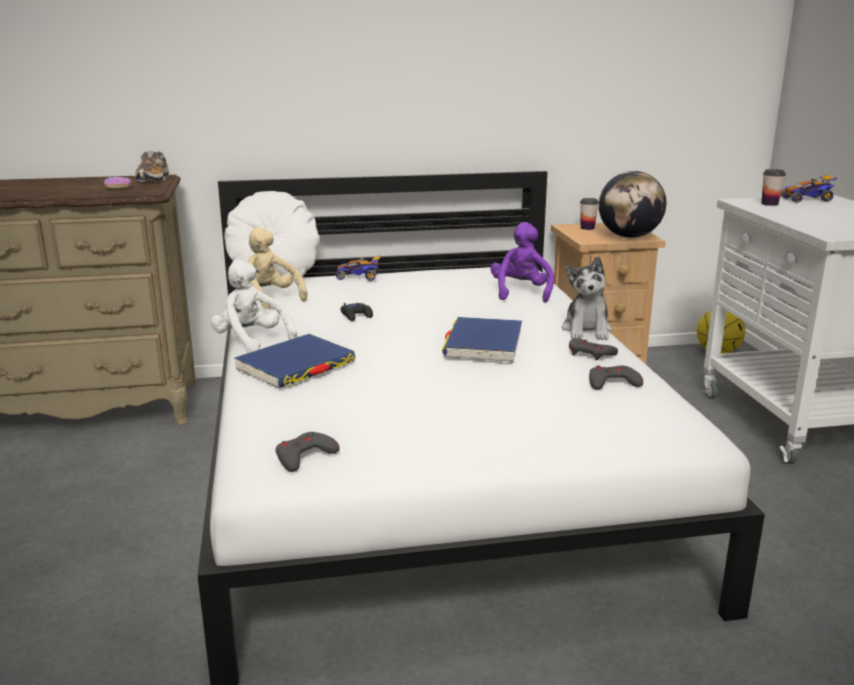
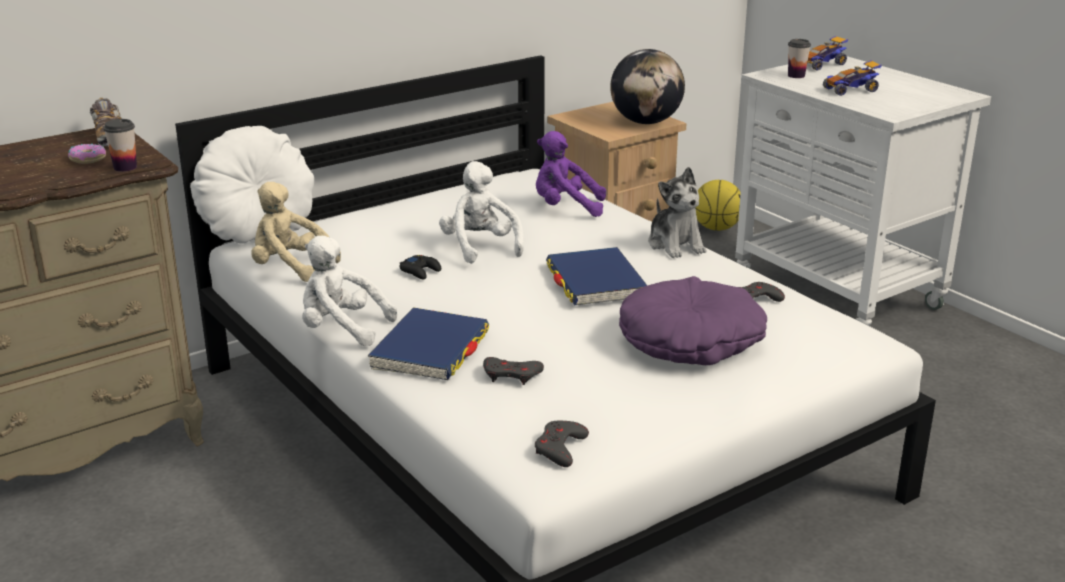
camera: 25 degrees left, 5 degrees up
toy car [336,255,381,281] -> toy car moved to [823,60,882,96]
purple plush toy [491,222,554,303] -> purple plush toy turned 60 degrees counterclockwise [536,131,606,217]
grey game controller [569,338,618,361] -> grey game controller moved to [483,357,544,385]
cup [580,198,599,230] -> cup moved to [103,119,137,172]
none -> white plush toy [439,161,524,264]
none -> purple pillow [619,276,767,365]

